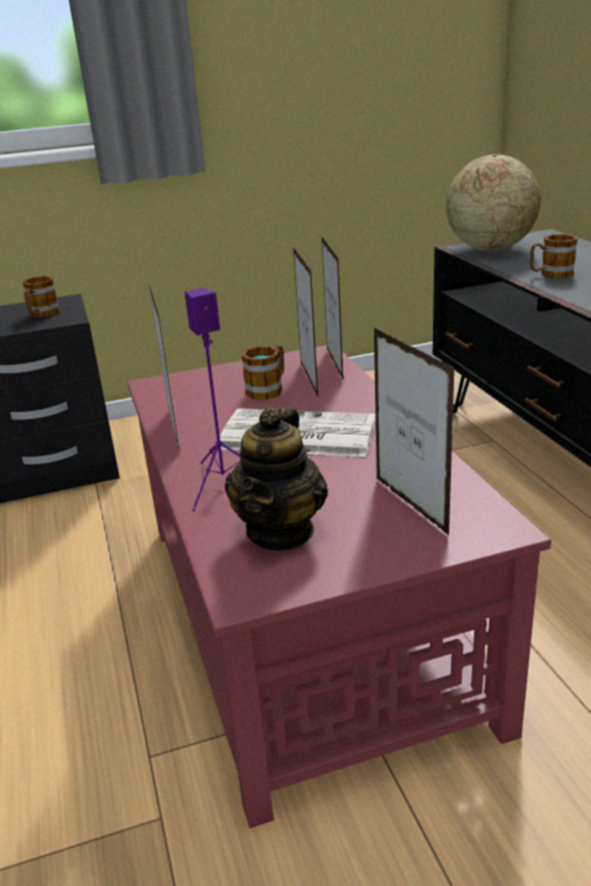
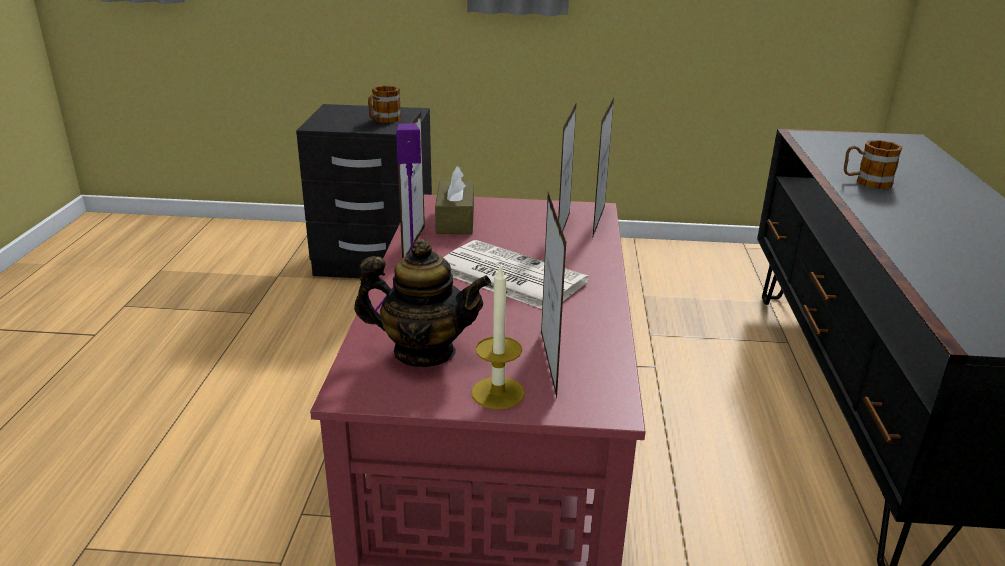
camera: 20 degrees right, 0 degrees up
teapot [225,406,328,551] -> teapot turned 120 degrees counterclockwise [354,239,491,367]
mug [241,345,284,400] -> none
globe [446,154,541,251] -> none
none -> brown tissue box [435,166,474,234]
none -> candle [471,264,525,409]

